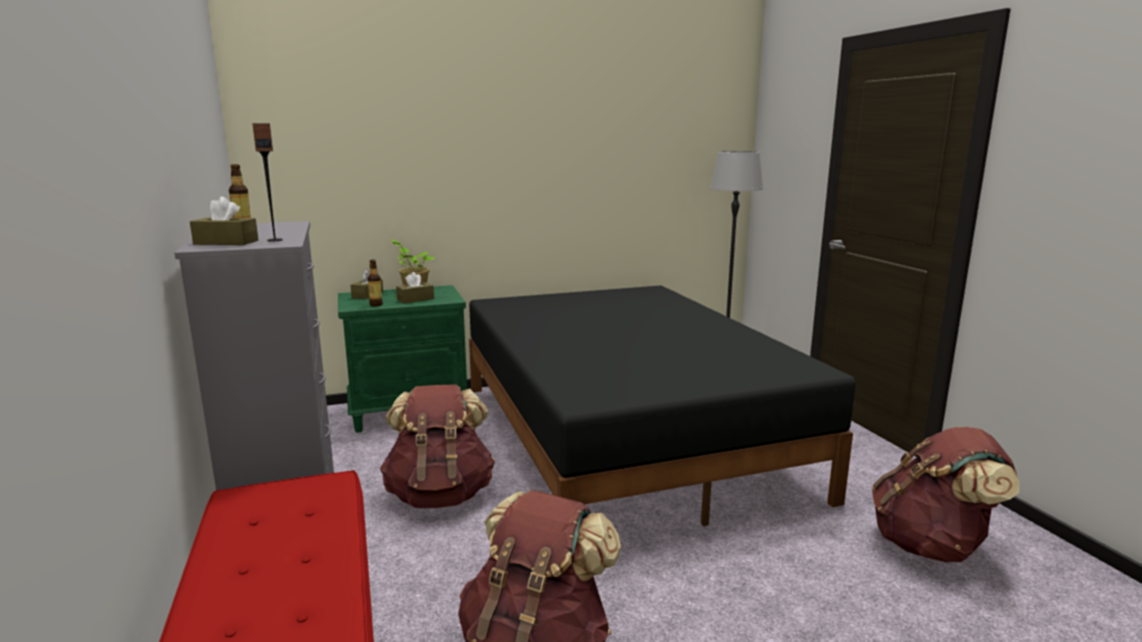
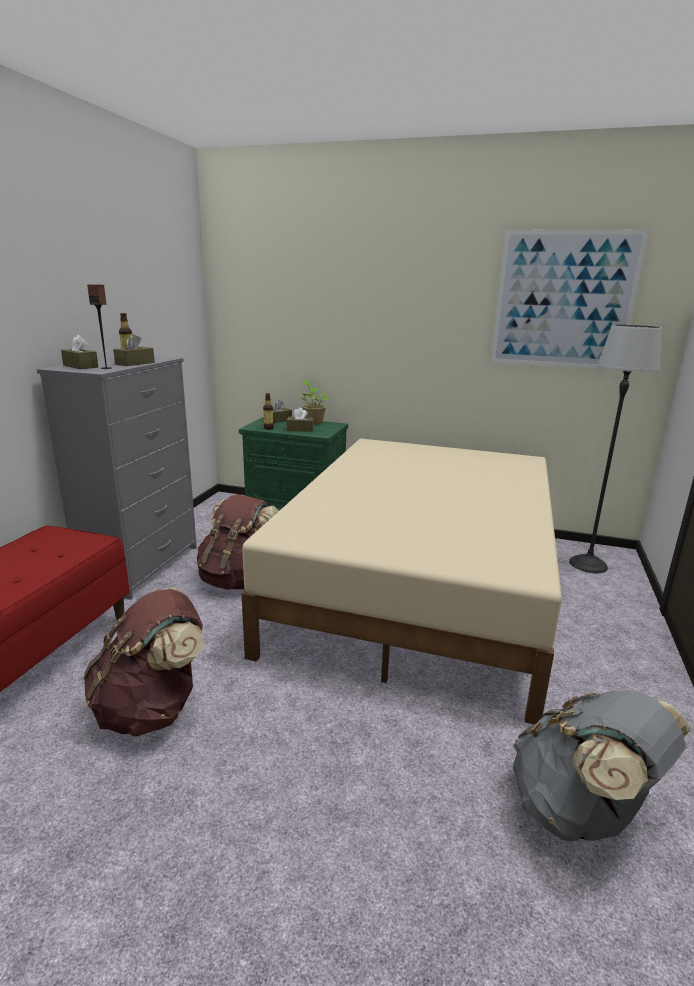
camera: 35 degrees right, 5 degrees up
black bed [469,285,856,526] -> beige bed [242,439,562,725]
brown backpack [872,427,1019,562] -> grey backpack [513,690,690,842]
none -> brown tissue box [113,334,155,366]
none -> picture [491,229,649,370]

